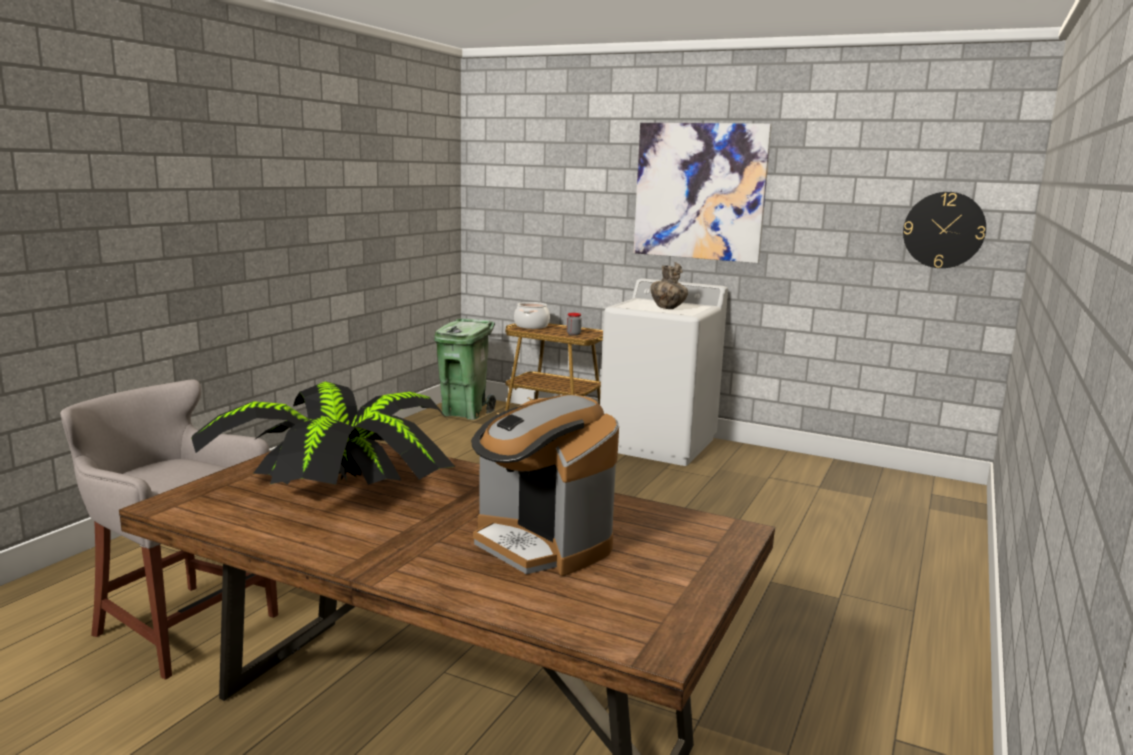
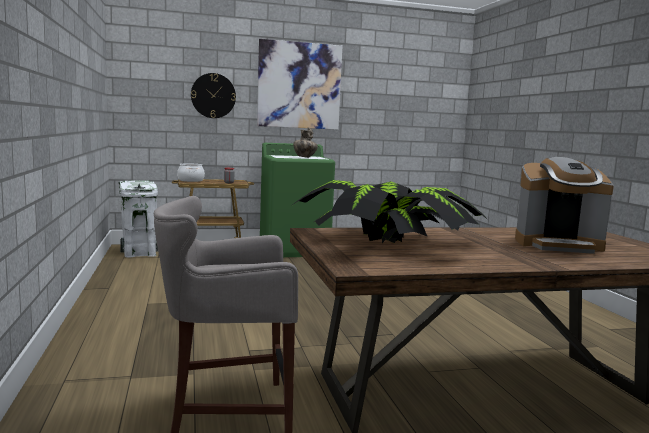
camera: 40 degrees left, 5 degrees down
green trash can [434,319,496,420] -> white trash can [119,180,158,258]
white washing machine [600,278,728,466] -> green washing machine [260,143,335,257]
wall clock [903,192,986,268] -> wall clock moved to [191,73,236,118]

